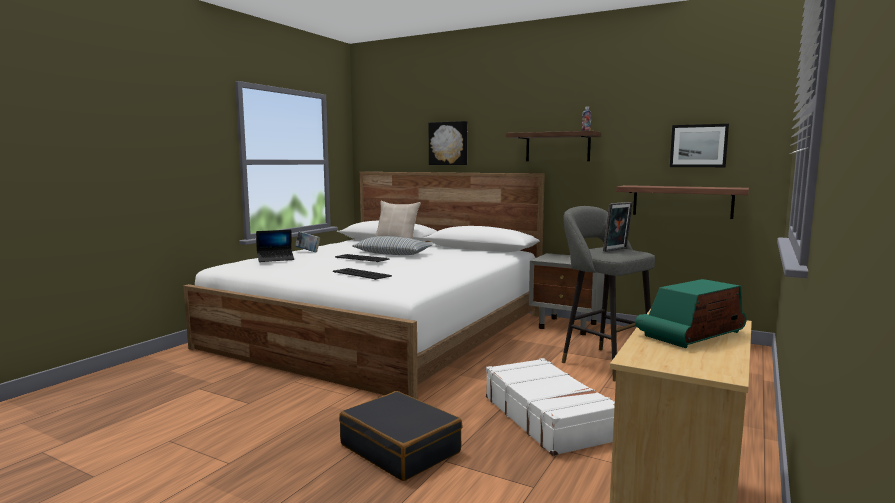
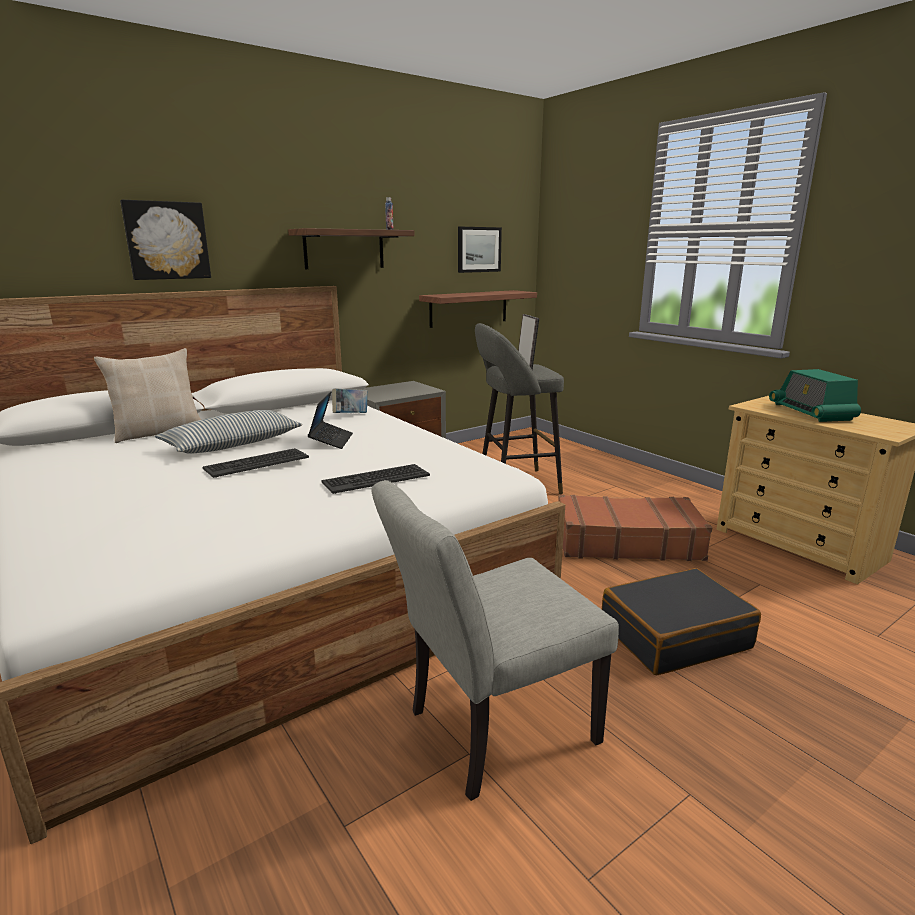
camera: 65 degrees left, 10 degrees up
laptop [256,230,294,262] -> laptop moved to [308,392,353,449]
book [295,232,320,252] -> book moved to [332,388,367,413]
white suitcase [486,358,615,456] -> brown suitcase [559,495,712,561]
none -> grey chair [371,480,619,801]

